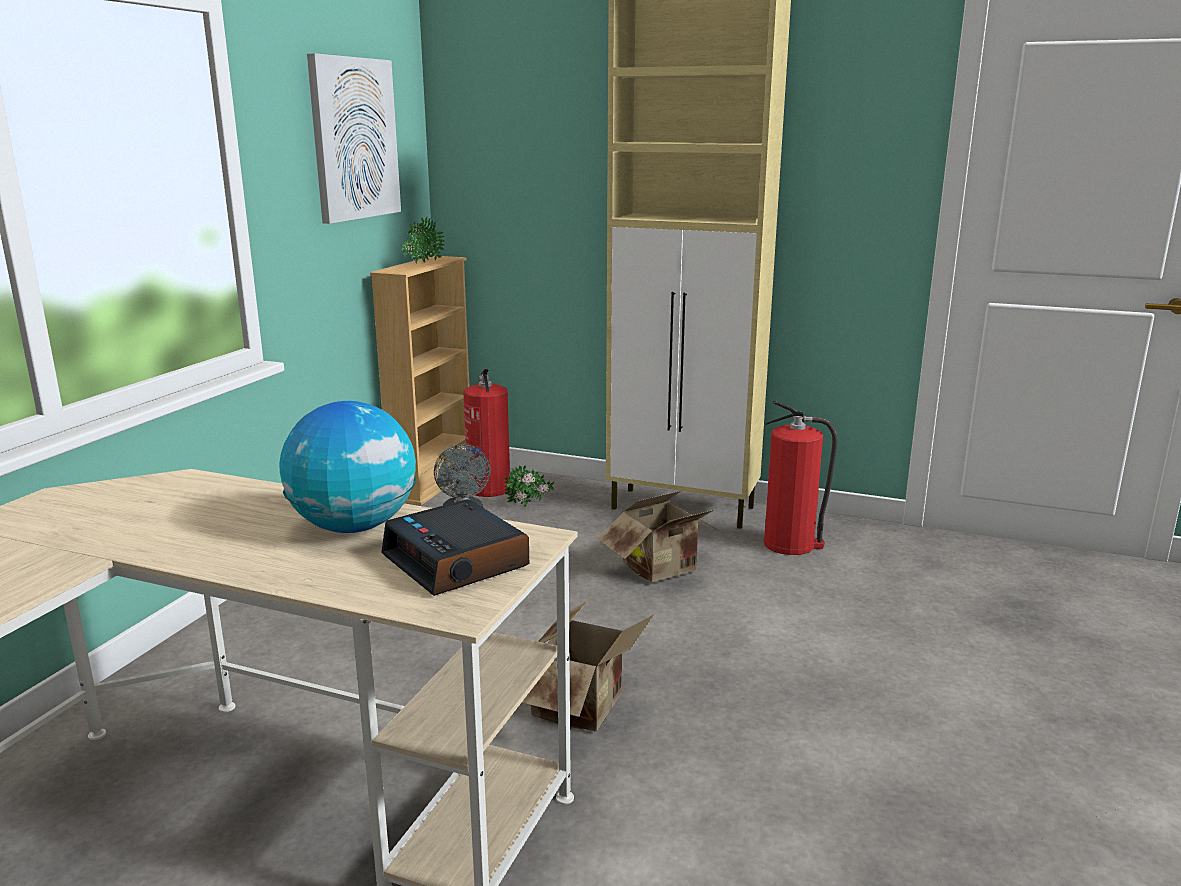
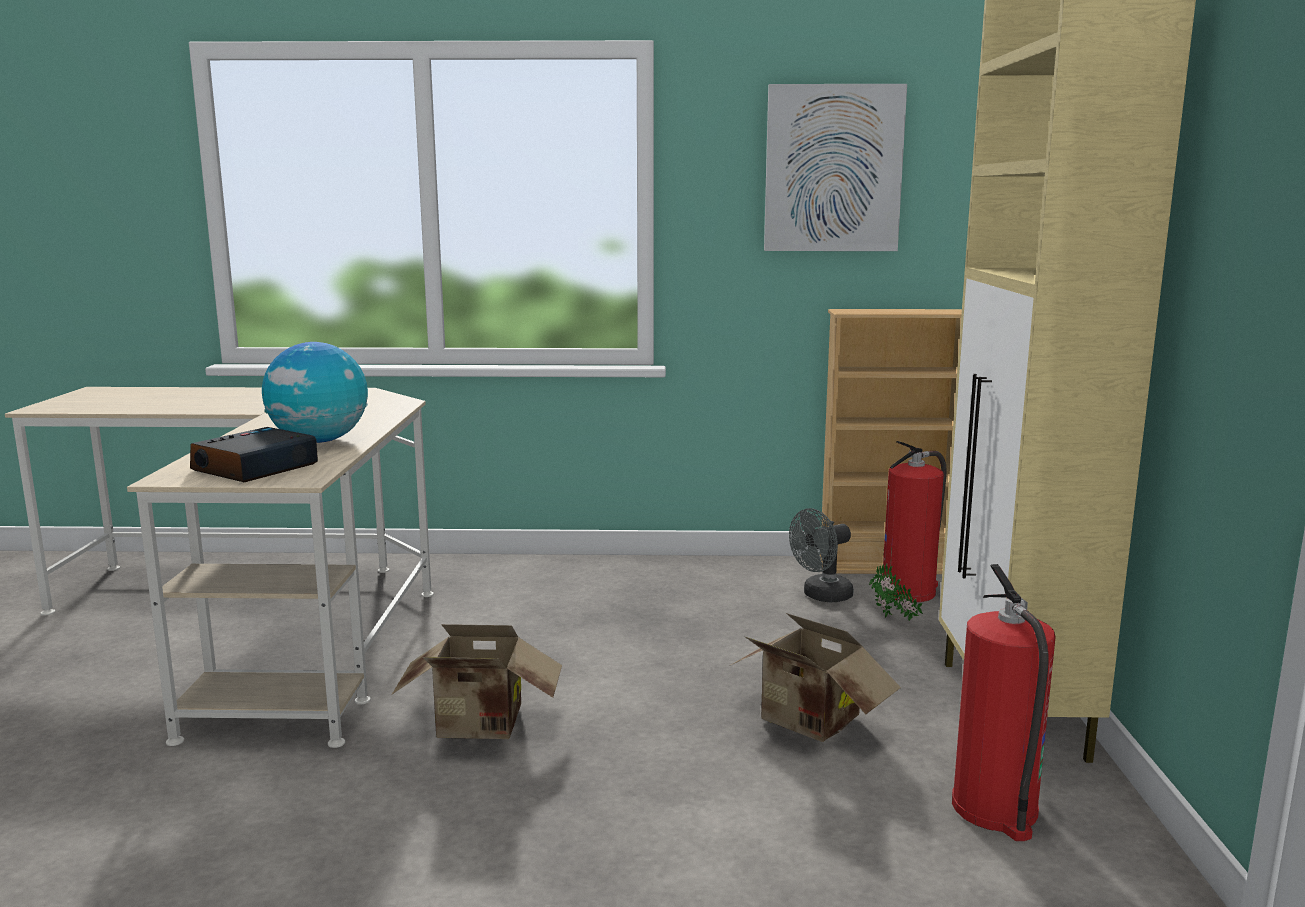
camera: 70 degrees right, 5 degrees down
potted plant [401,217,445,264] -> none

